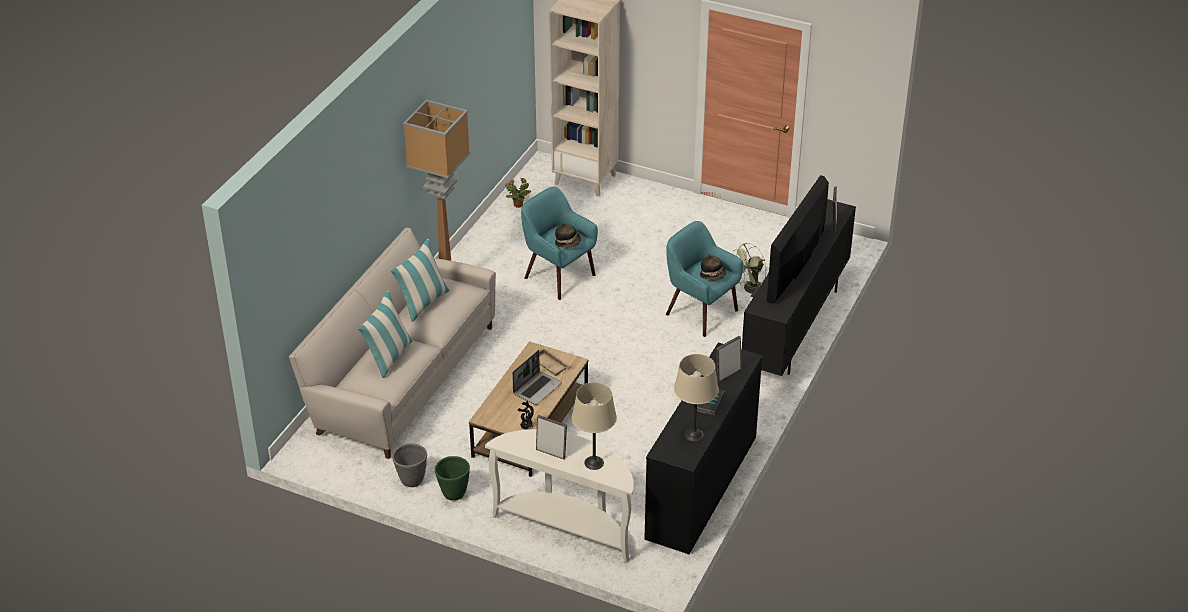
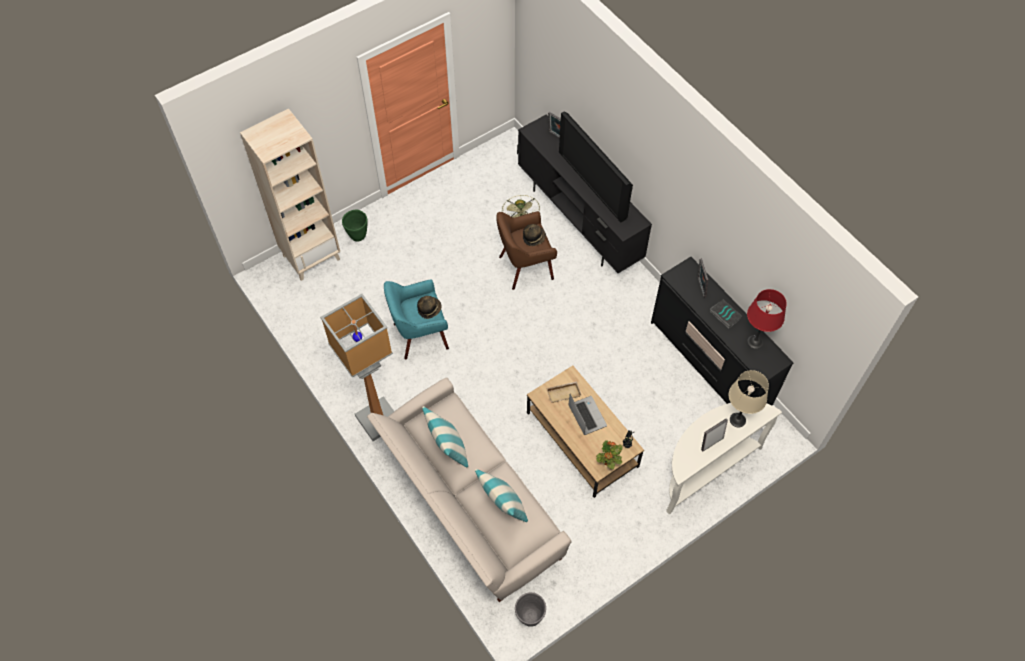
camera: 60 degrees left, 20 degrees up
grey planter [392,443,427,487] -> grey planter moved to [515,592,546,627]
green planter [435,456,470,500] -> green planter moved to [342,210,367,242]
potted plant [505,178,531,208] -> potted plant moved to [596,440,623,469]
turquoise armchair [666,221,743,337] -> brown armchair [496,211,557,290]
beige table lamp [674,354,719,442] -> red table lamp [747,289,787,349]

